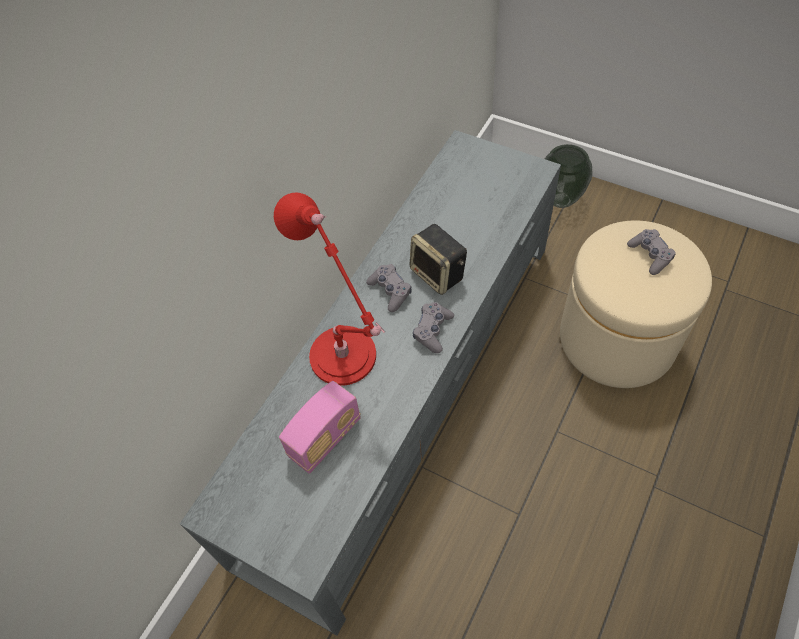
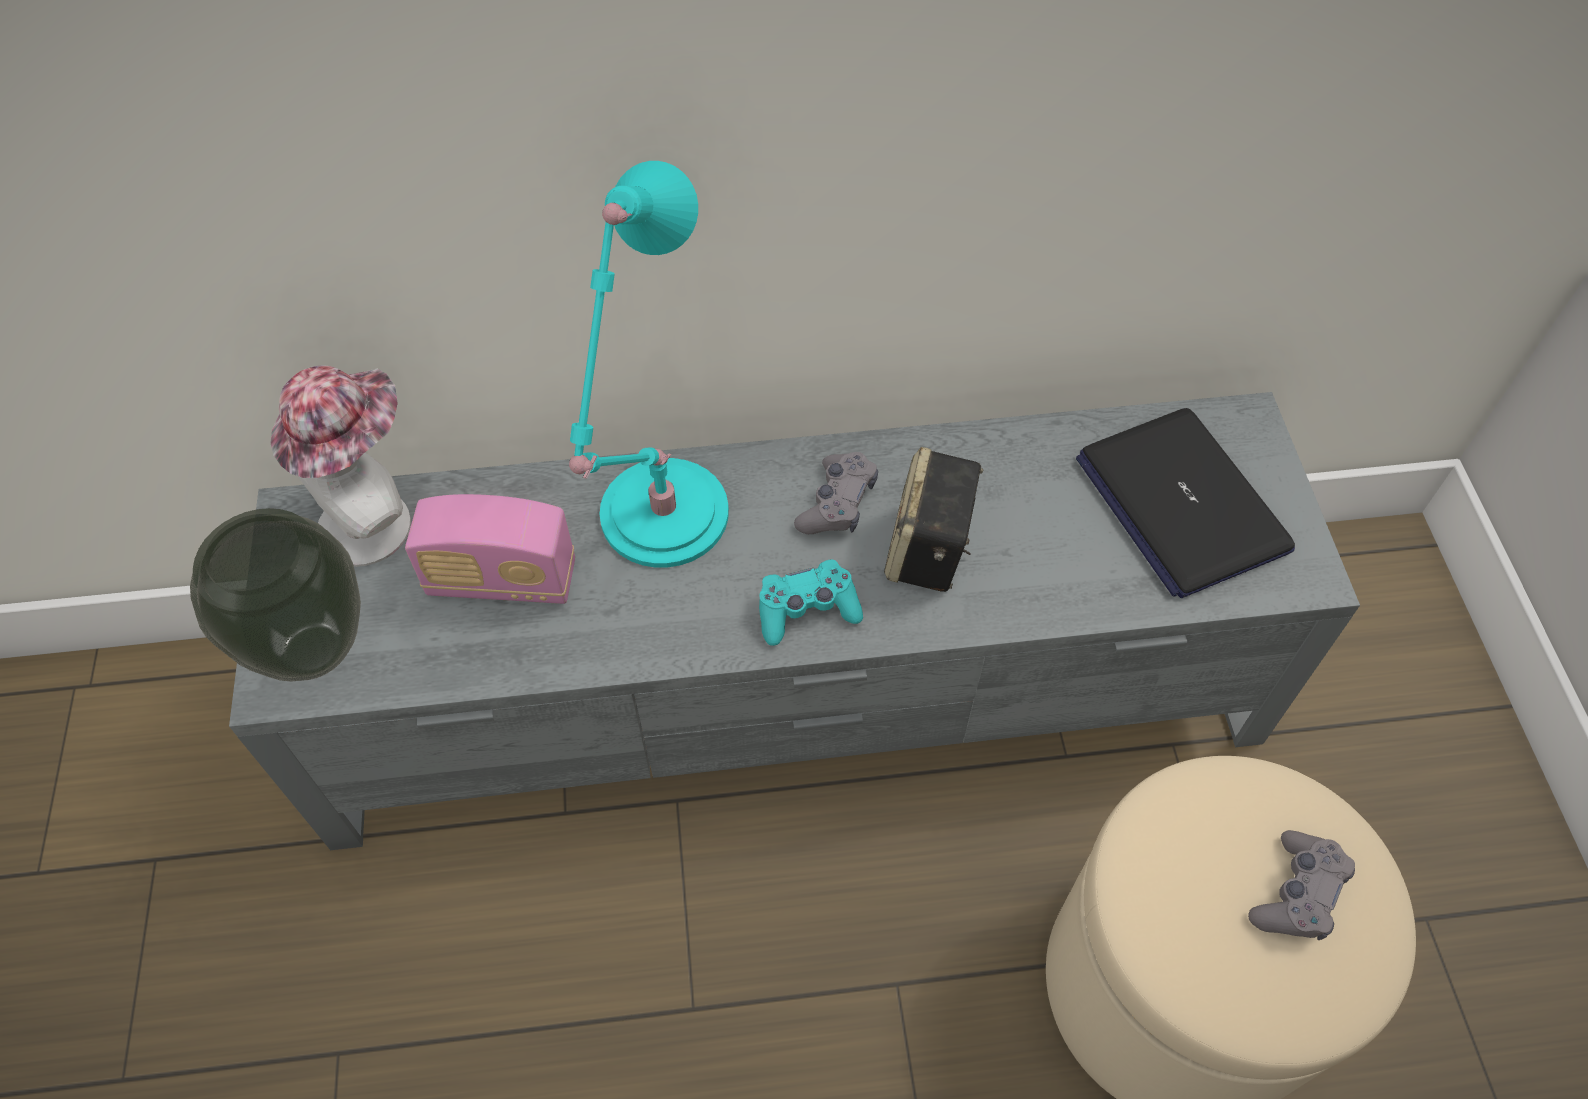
camera: 50 degrees right, 0 degrees up
red table lamp [274,193,385,386] -> turquoise table lamp [569,161,729,568]
grey game controller [413,302,454,353] -> turquoise game controller [759,559,863,646]
vase [545,144,593,208] -> vase moved to [190,508,361,682]
none -> hat [270,365,411,567]
none -> laptop [1076,408,1295,598]

